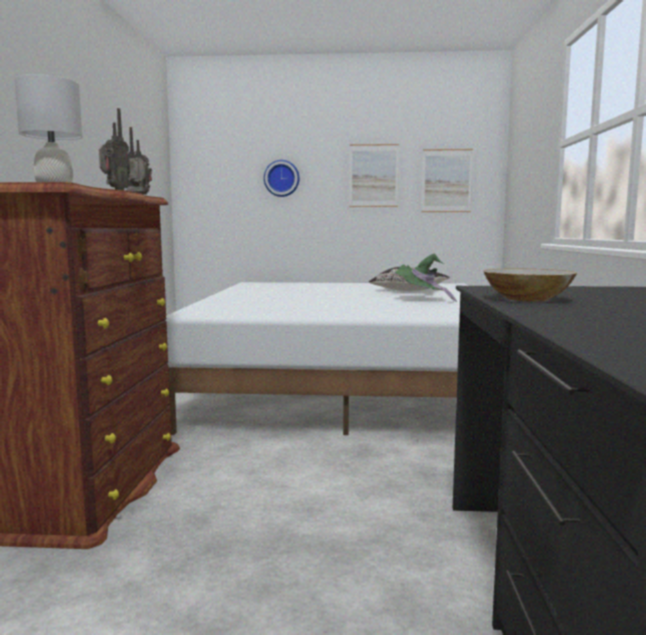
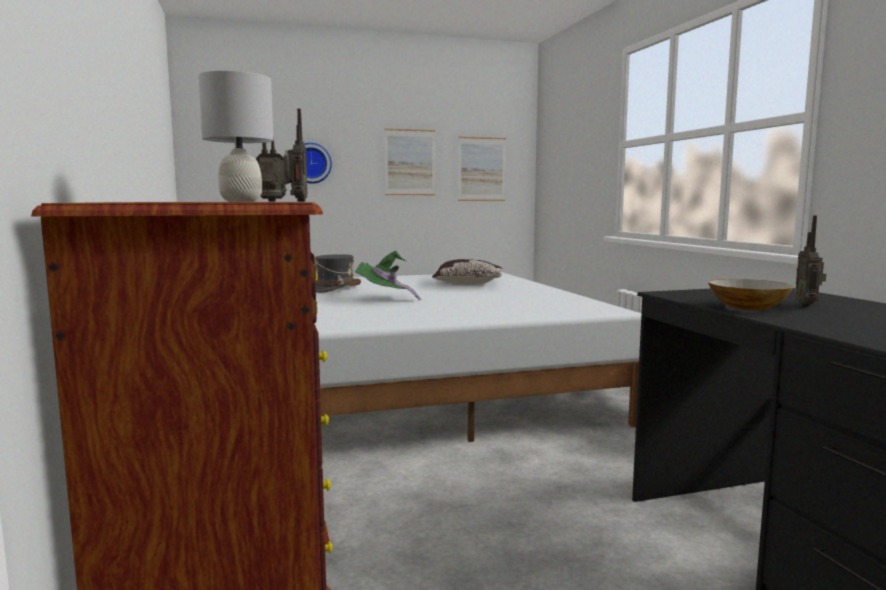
camera: 20 degrees left, 0 degrees up
green hat [395,253,457,302] -> green hat moved to [355,251,421,301]
none -> grey hat [315,254,361,293]
none -> radio [795,215,826,306]

